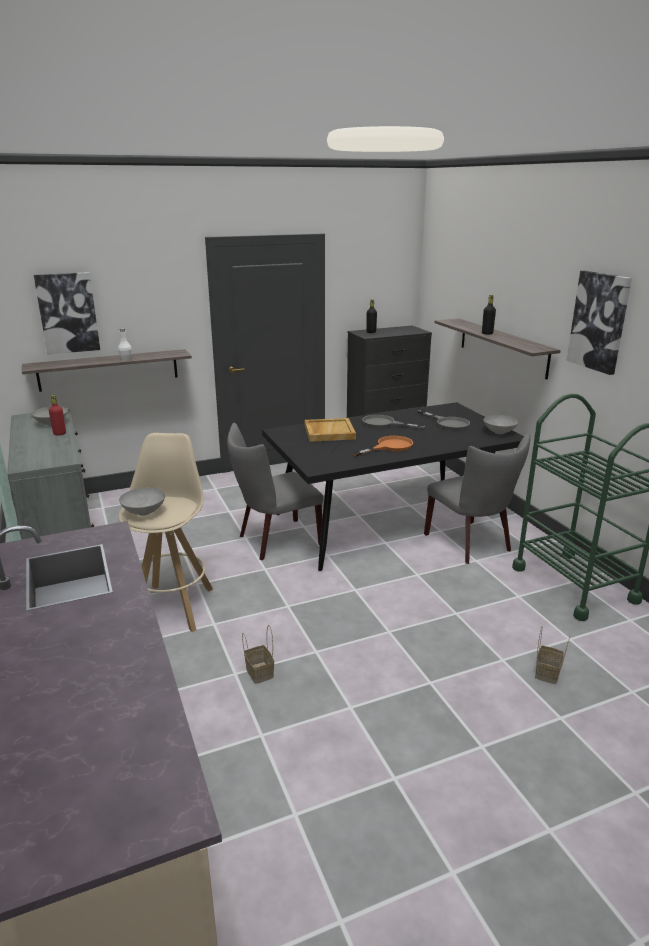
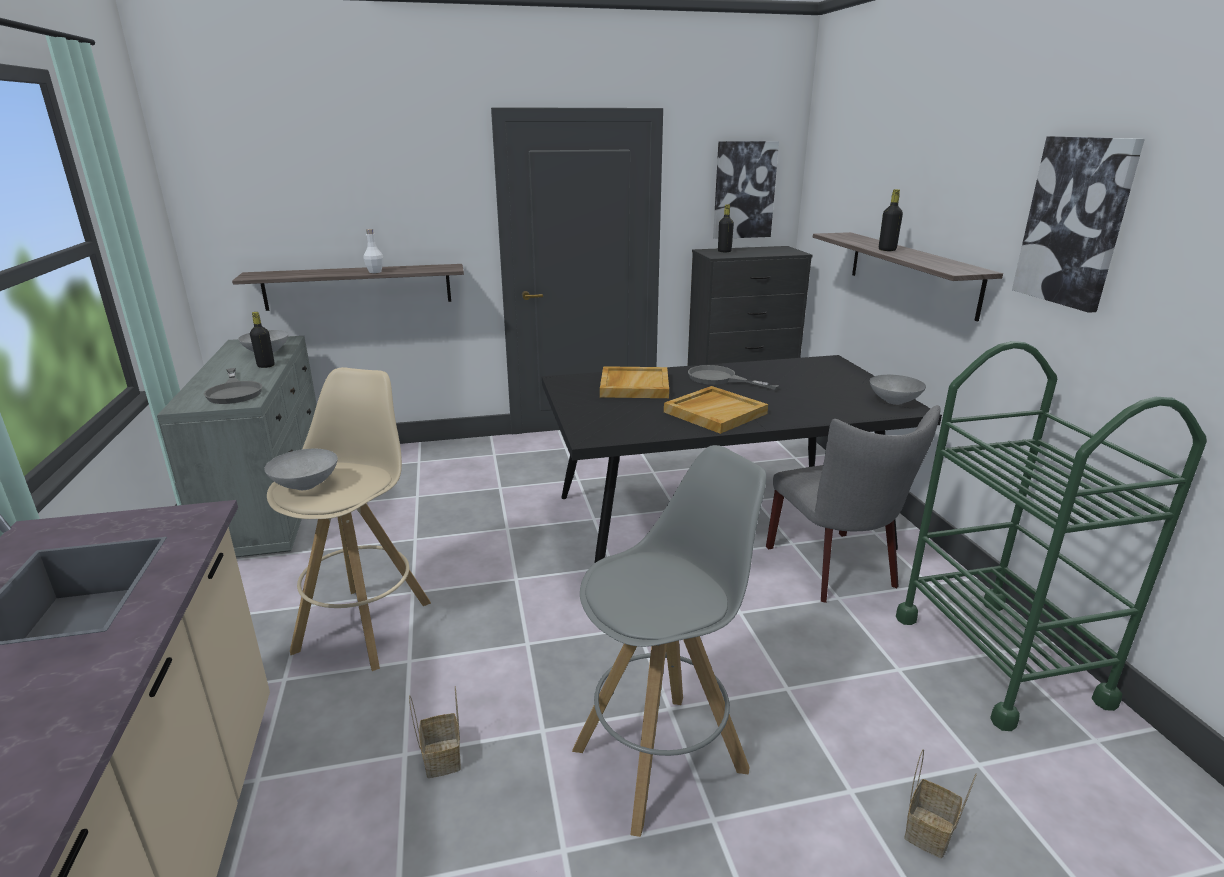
camera: 10 degrees right, 0 degrees up
picture [34,272,100,355] -> picture moved to [713,141,779,239]
red bottle [49,395,66,435] -> black bottle [250,312,275,368]
grey chair [227,423,324,560] -> none
orange frying pan [353,436,413,456] -> beige tray [664,386,768,434]
grey frying pan [418,410,470,431] -> grey frying pan moved to [204,368,263,404]
none -> grey stool [572,445,766,837]

